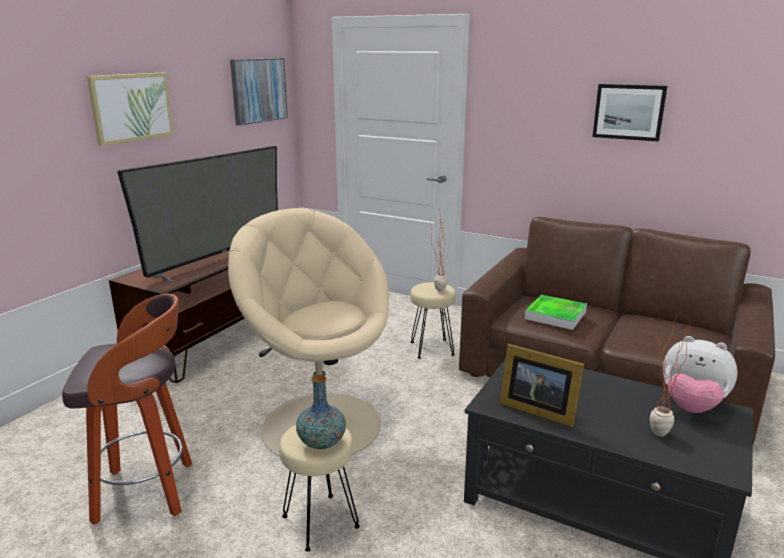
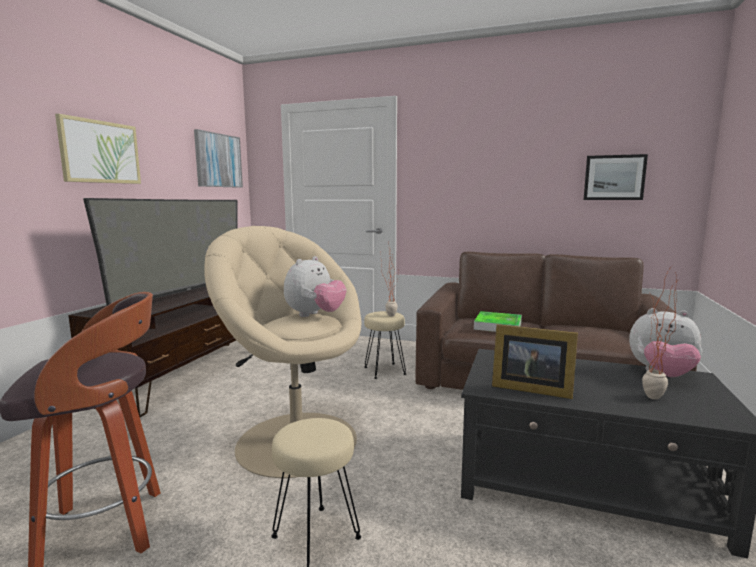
camera: 10 degrees left, 10 degrees down
vase [296,374,346,449] -> none
picture [592,84,667,142] -> picture moved to [584,154,648,200]
none -> plush toy [284,256,346,317]

